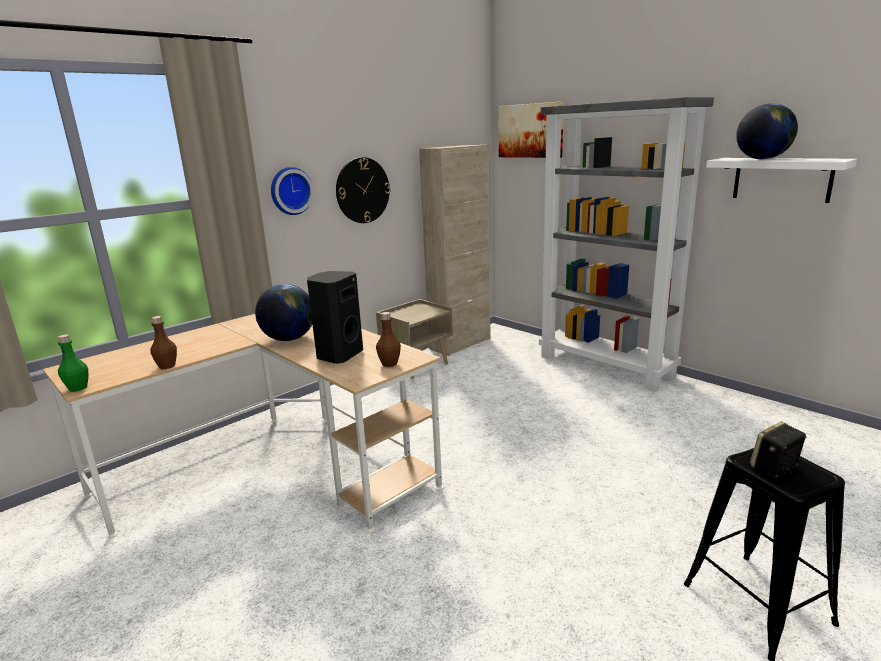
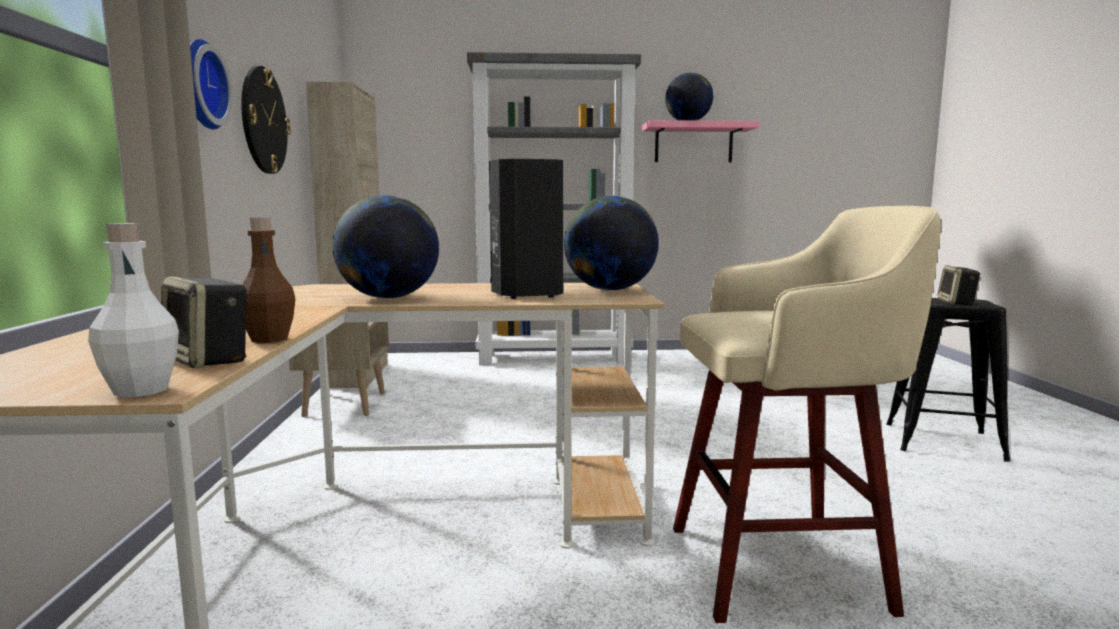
camera: 50 degrees left, 10 degrees down
green bottle [58,334,89,392] -> white bottle [88,223,179,397]
brown bottle [376,312,401,367] -> globe [564,196,659,291]
picture [499,102,564,158] -> none
white shelf [706,158,857,203] -> pink shelf [642,120,759,162]
none -> speaker [161,277,248,368]
none -> beige stool [673,206,941,623]

